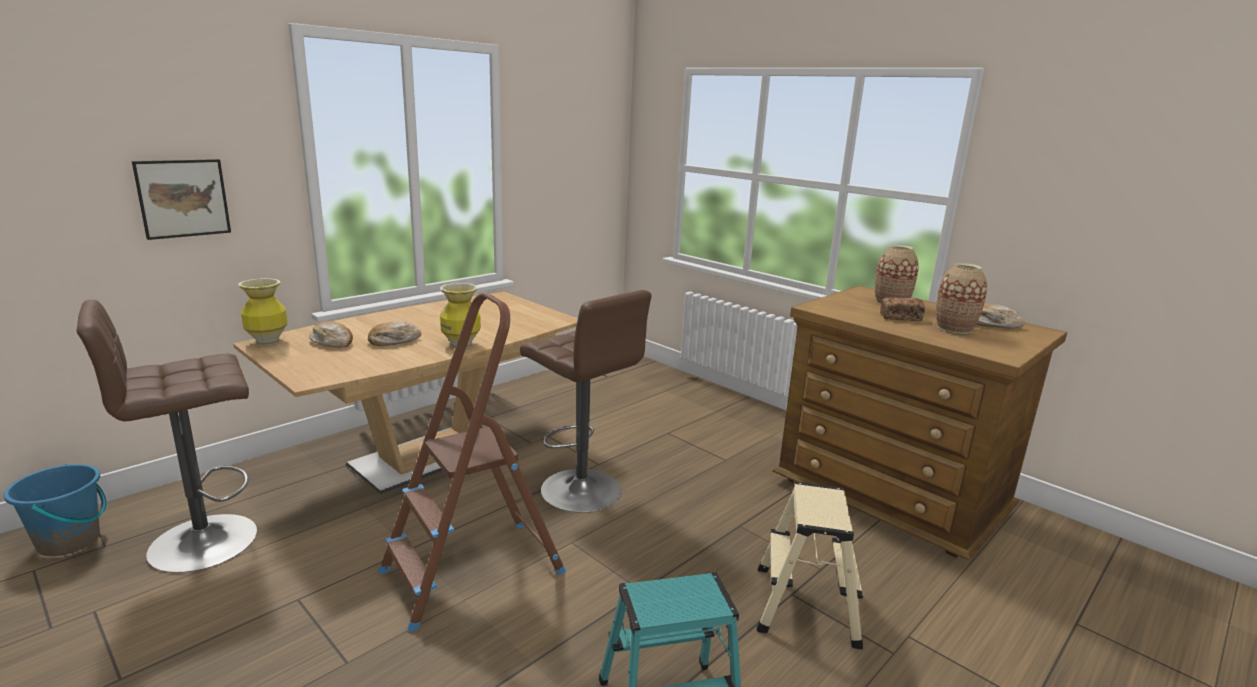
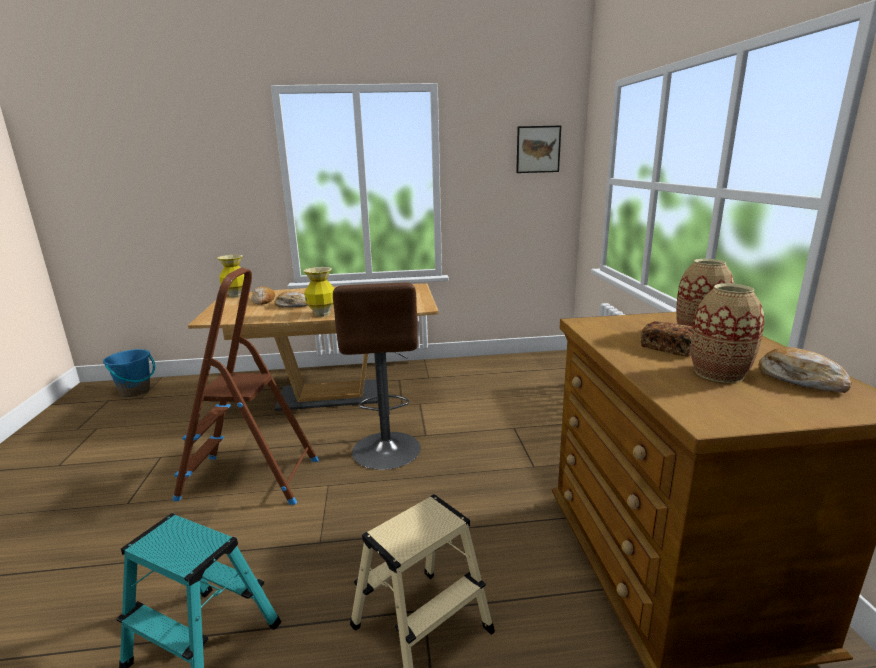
camera: 40 degrees right, 0 degrees up
brown stool [77,300,257,573] -> none
picture [132,159,231,240] -> picture moved to [516,126,561,173]

